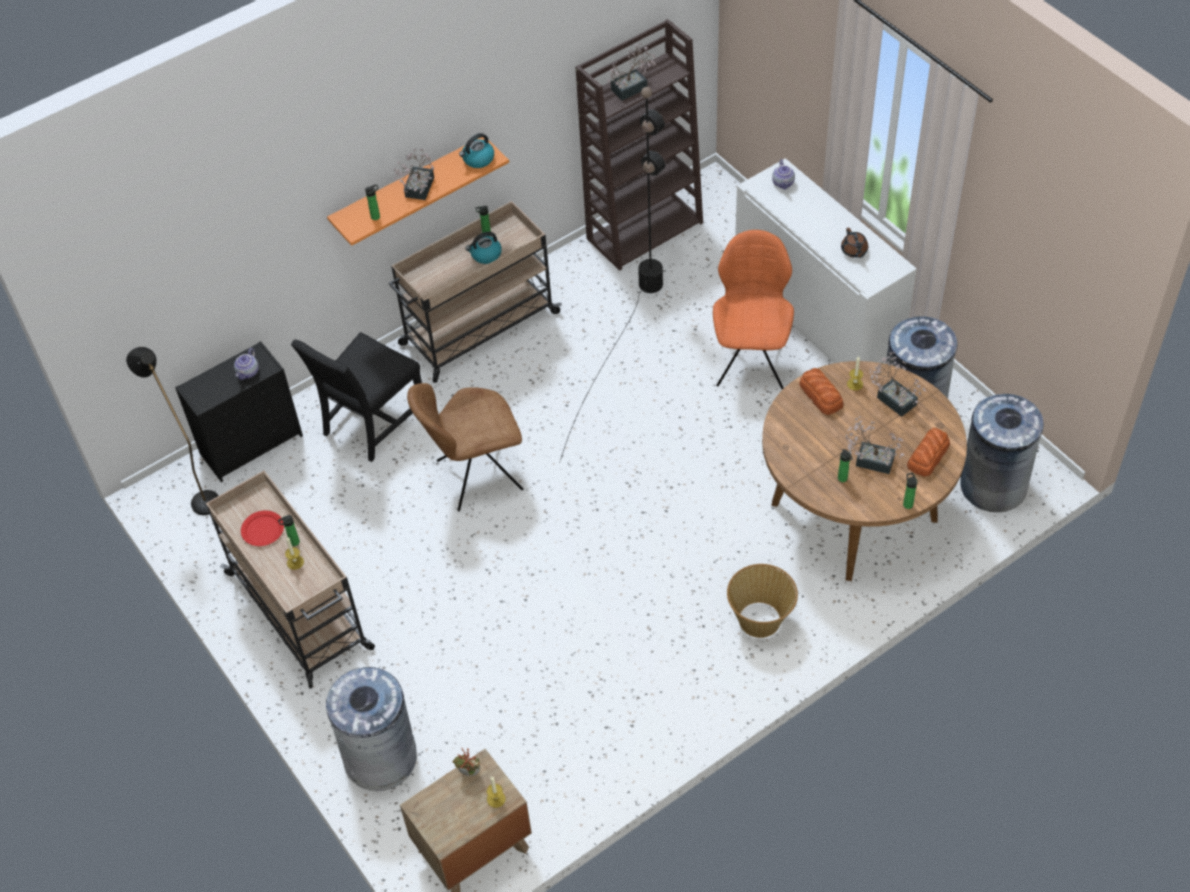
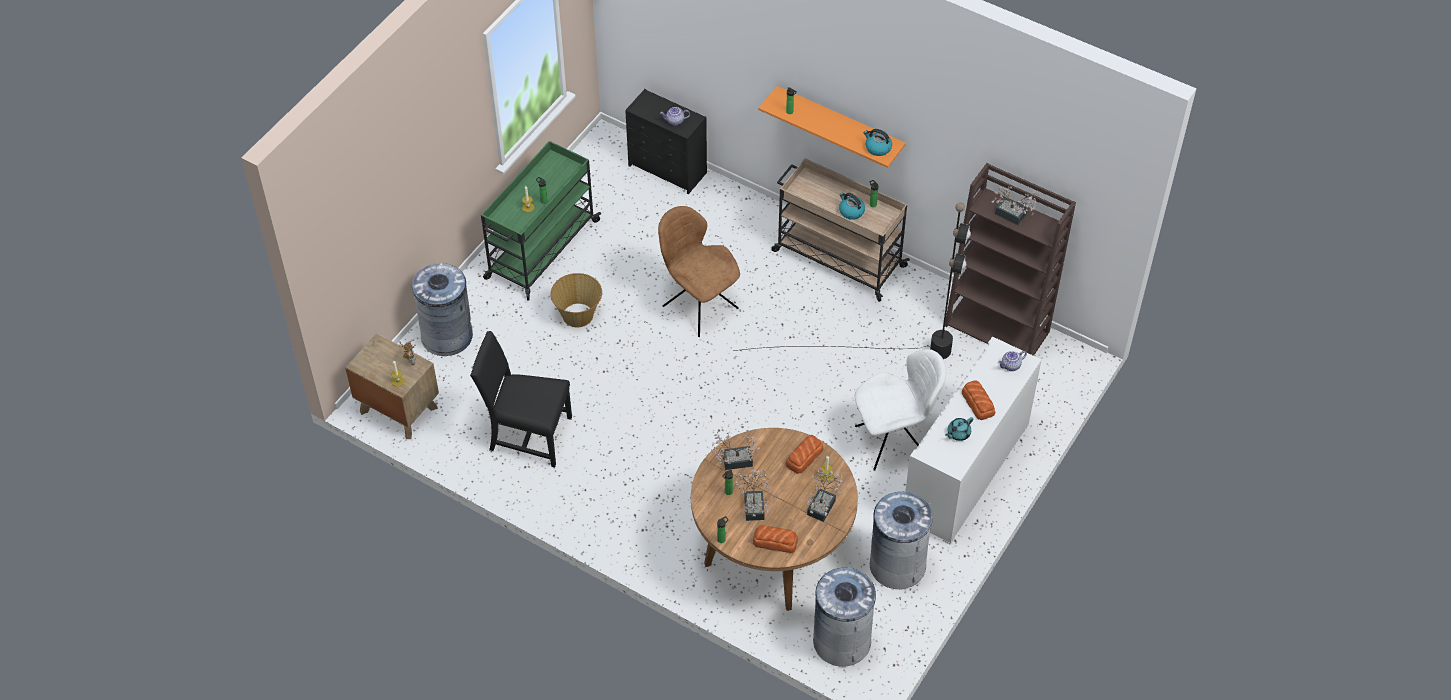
camera: 65 degrees right, 0 degrees up
black floor lamp [126,347,219,515] -> none
beige cart [206,471,375,688] -> green cart [481,141,601,300]
red plate [241,511,284,546] -> none
black chair [291,332,422,462] -> black chair moved to [470,331,572,467]
potted plant [394,148,434,200] -> potted plant moved to [711,432,760,470]
orange chair [713,230,794,389] -> white chair [854,349,946,471]
basket [727,564,798,638] -> basket moved to [550,273,602,327]
brown teapot [841,228,868,258] -> turquoise teapot [945,417,973,441]
none -> bread [962,380,995,420]

